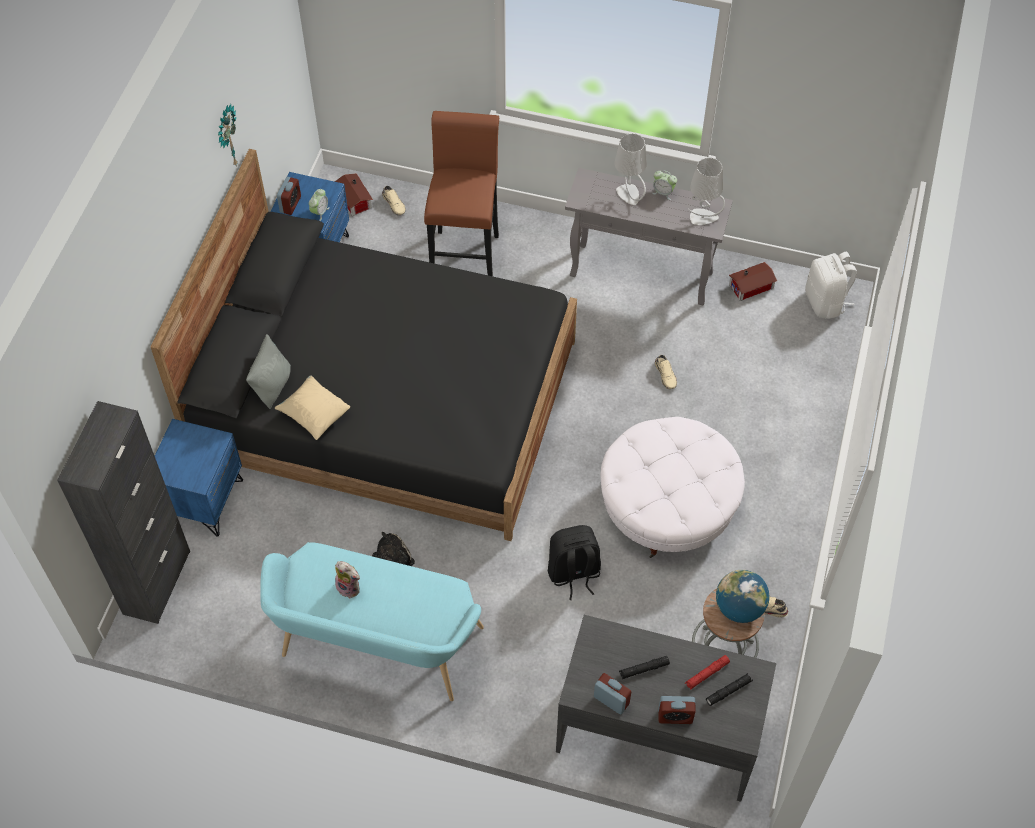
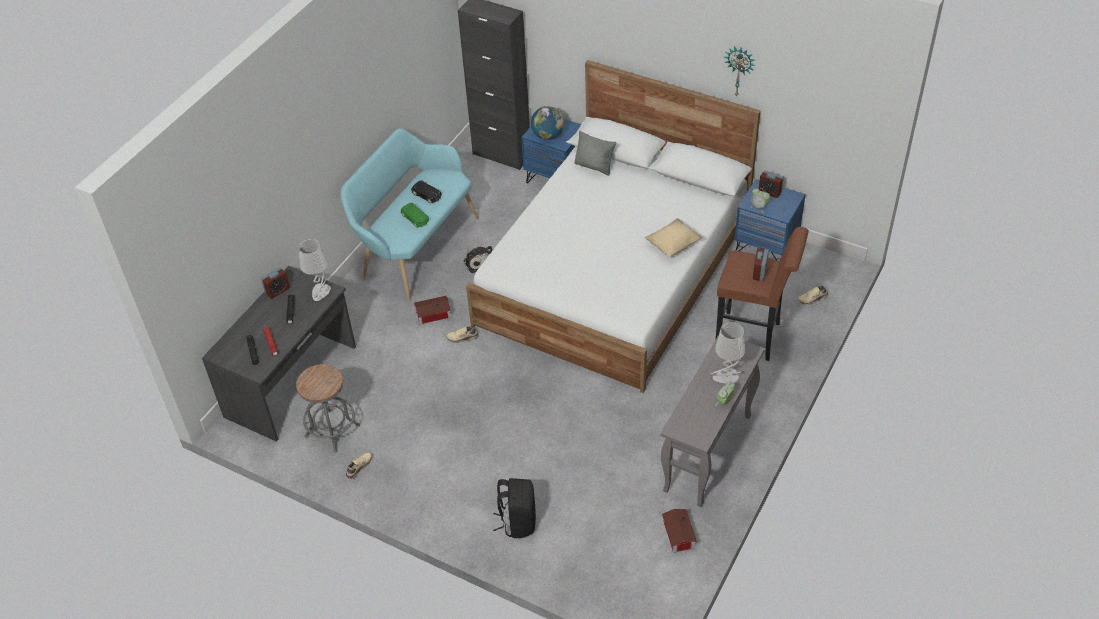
camera: 105 degrees right, 10 degrees down
black bed [150,149,577,541] -> white bed [466,60,761,393]
beige pillow [275,375,350,440] -> beige pillow moved to [645,218,702,257]
toy house [335,173,373,216] -> toy house moved to [414,296,451,324]
plush toy [335,561,360,599] -> black toy car [411,181,442,203]
black backpack [548,525,601,600] -> black backpack moved to [493,478,536,538]
white ottoman [600,417,745,558] -> none
beige shoe [655,355,677,389] -> beige shoe moved to [446,326,479,343]
alarm clock [658,696,696,724] -> alarm clock moved to [753,248,769,281]
grey table lamp [688,157,725,225] -> grey table lamp moved to [299,239,331,301]
globe [716,570,770,623] -> globe moved to [531,106,564,140]
white backpack [805,252,857,319] -> none
none -> green toy car [401,203,429,228]

